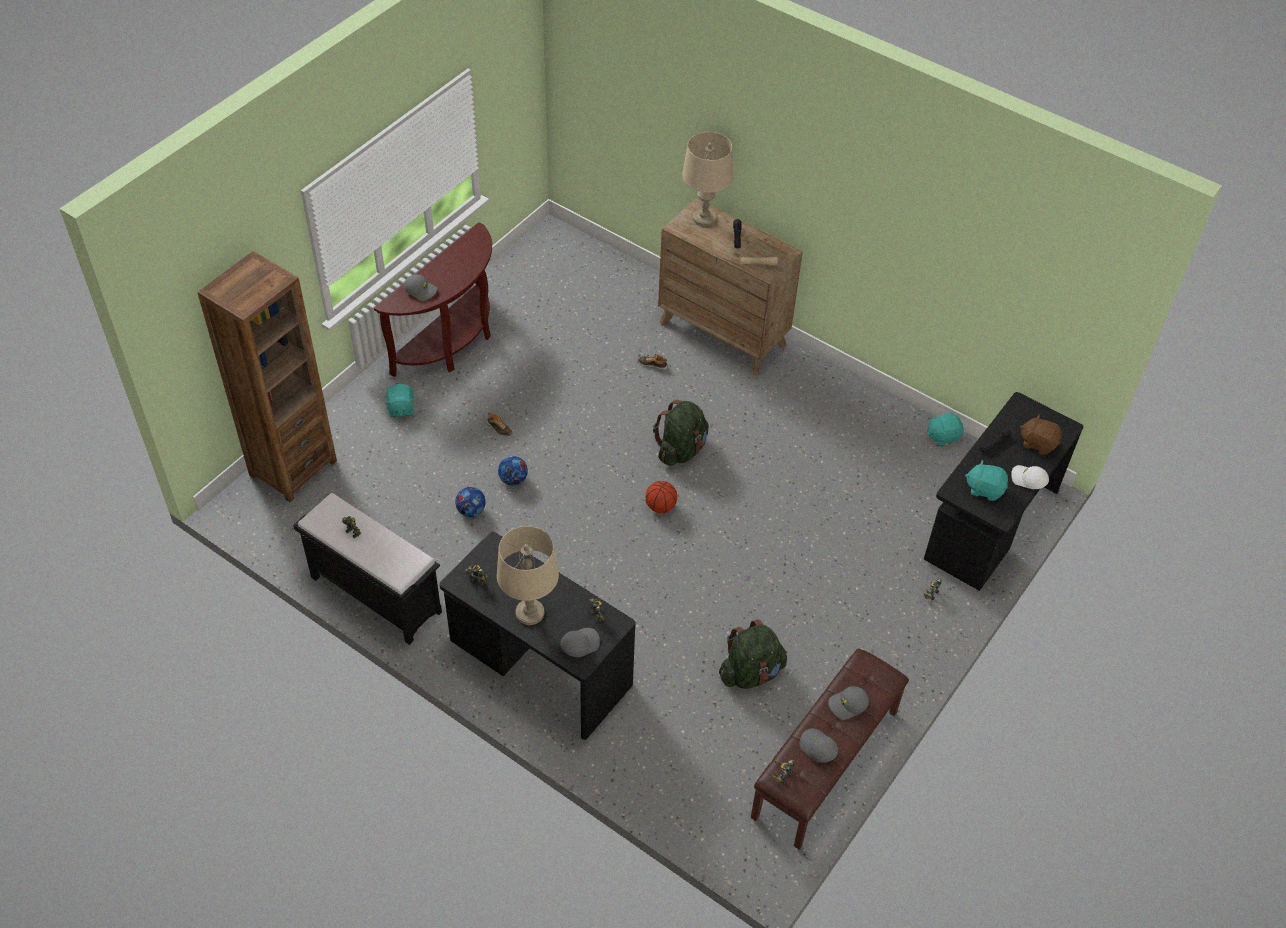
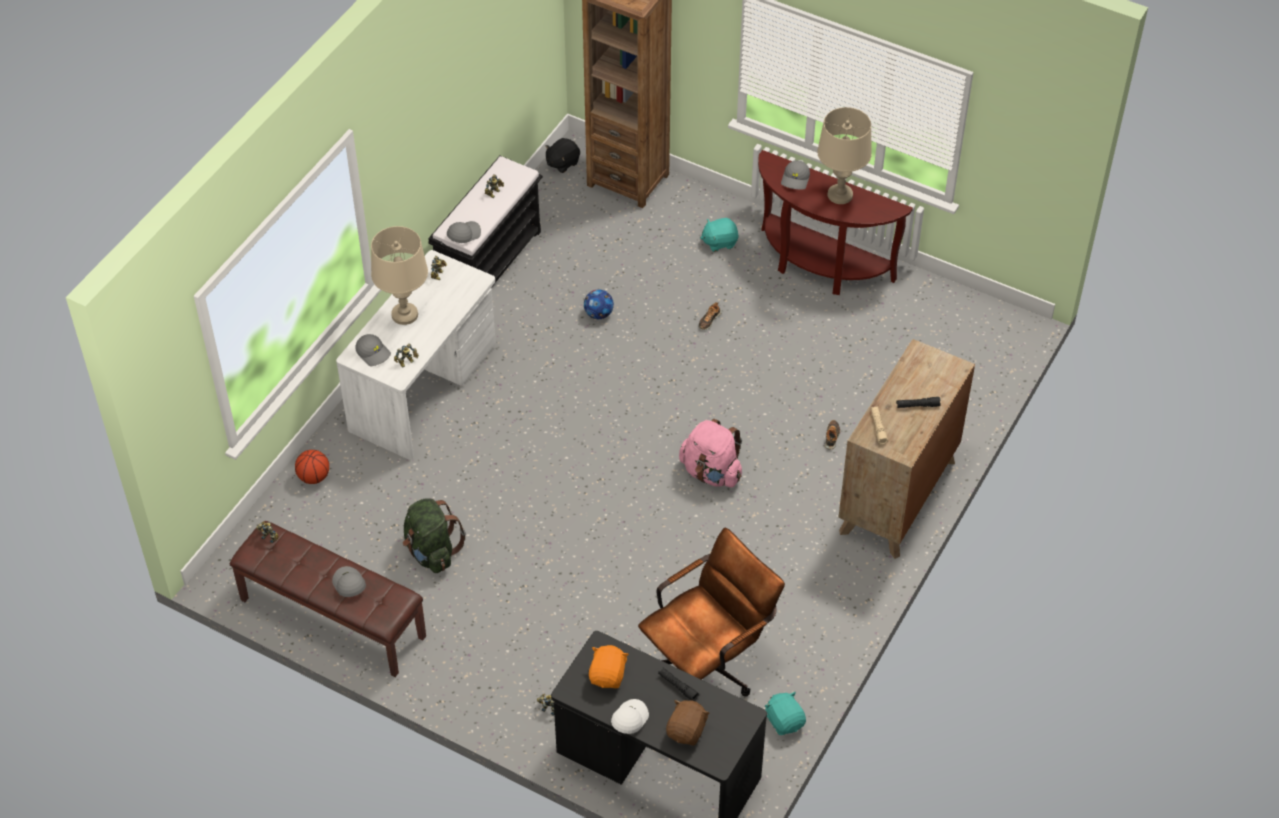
camera: 85 degrees right, 0 degrees up
black desk [439,532,636,740] -> white desk [336,250,496,460]
football [498,456,528,486] -> none
basketball [645,481,677,513] -> basketball moved to [295,450,329,484]
green backpack [653,400,709,466] -> pink backpack [679,419,742,488]
beige table lamp [682,132,733,227] -> beige table lamp moved to [817,107,872,204]
grey cap [799,729,838,763] -> grey cap moved to [447,221,481,243]
turquoise plush toy [965,460,1008,501] -> orange plush toy [589,645,629,688]
none -> black plush toy [545,138,580,173]
none -> brown office chair [638,527,785,697]

